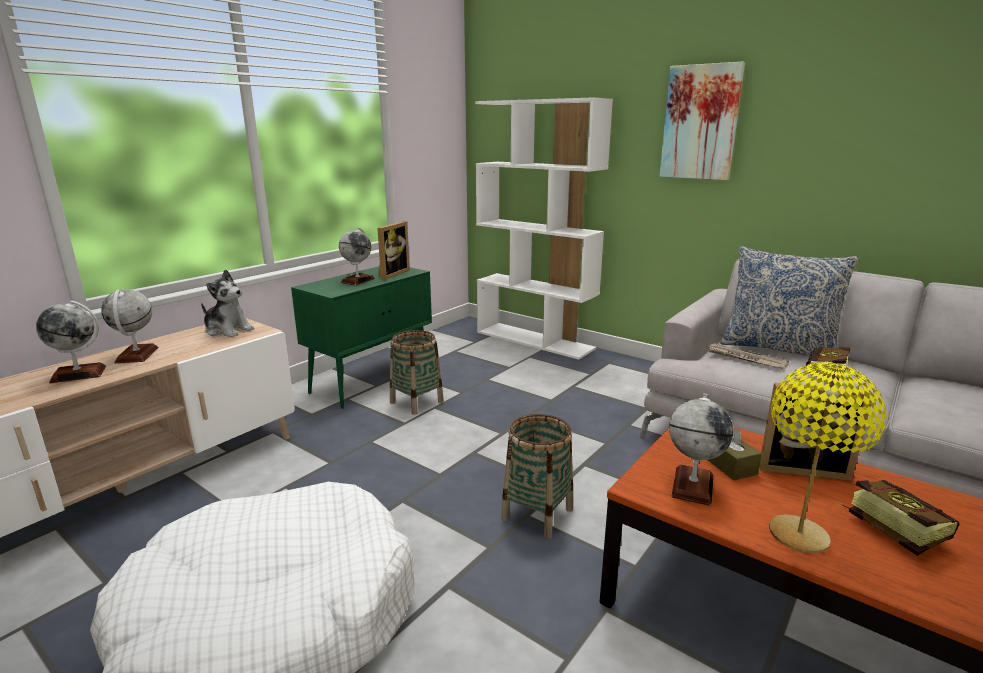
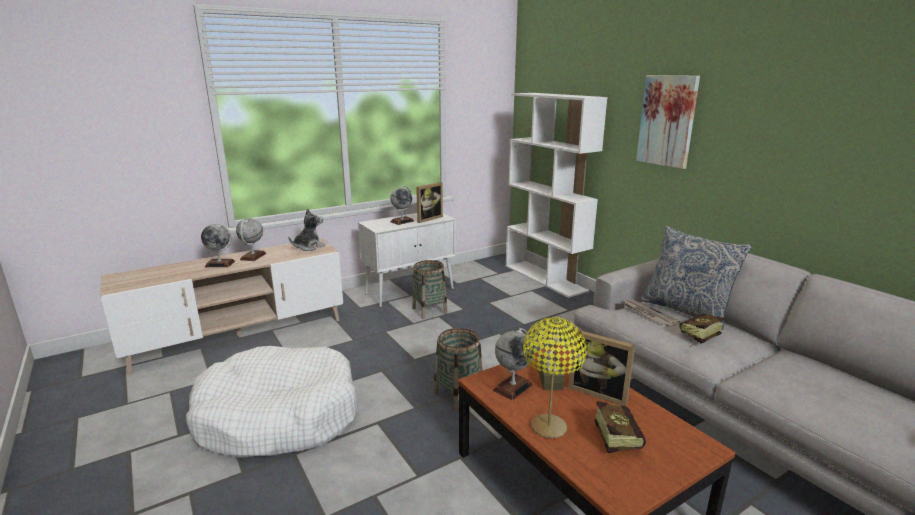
camera: 20 degrees right, 0 degrees up
plush toy [201,269,254,337] -> plush toy turned 90 degrees counterclockwise [288,208,325,251]
green cabinet [291,266,432,409] -> white cabinet [358,213,456,307]

